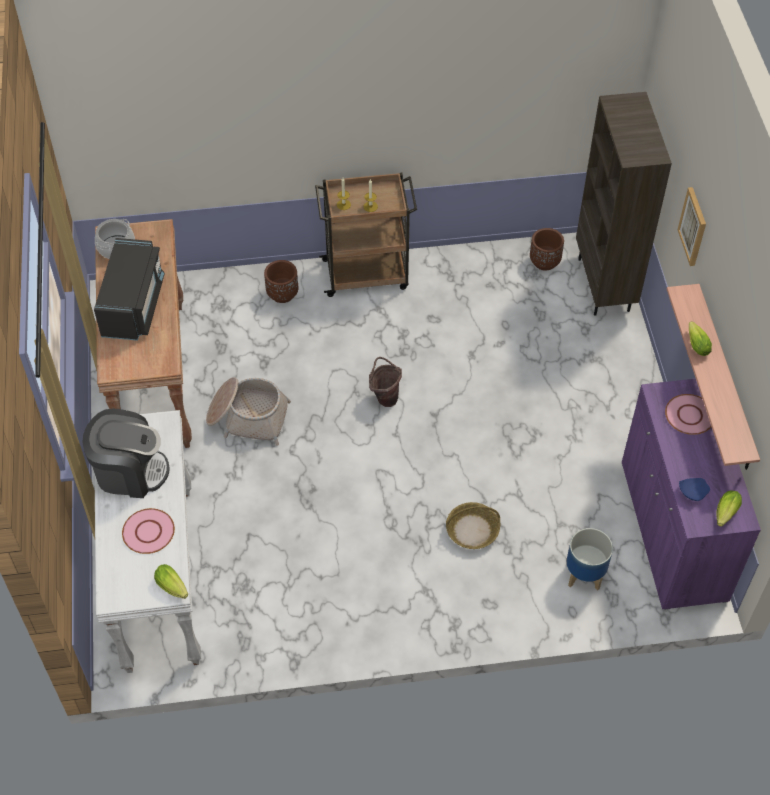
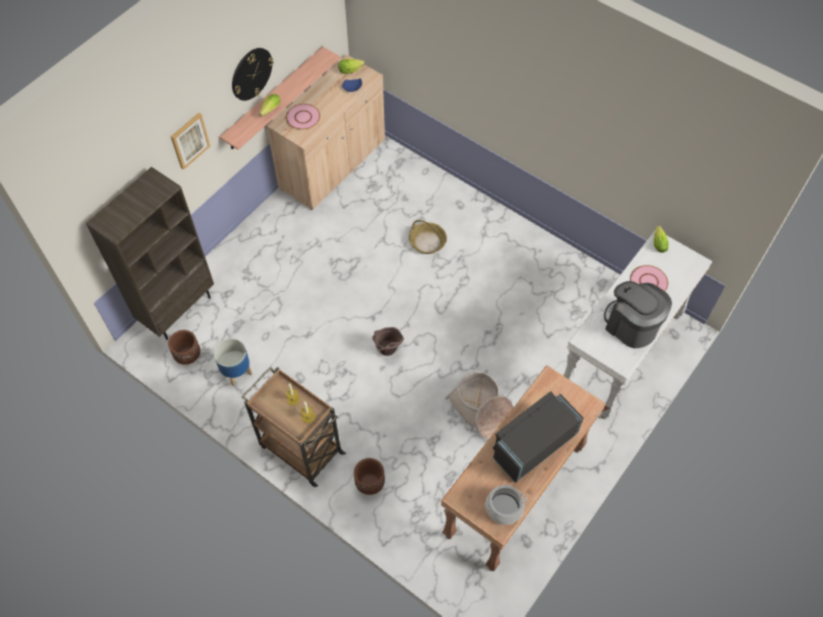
camera: 135 degrees left, 5 degrees up
planter [567,528,613,591] -> planter moved to [214,338,252,386]
purple cabinet [622,379,761,610] -> beige cabinet [266,54,385,210]
none -> wall clock [232,48,273,101]

